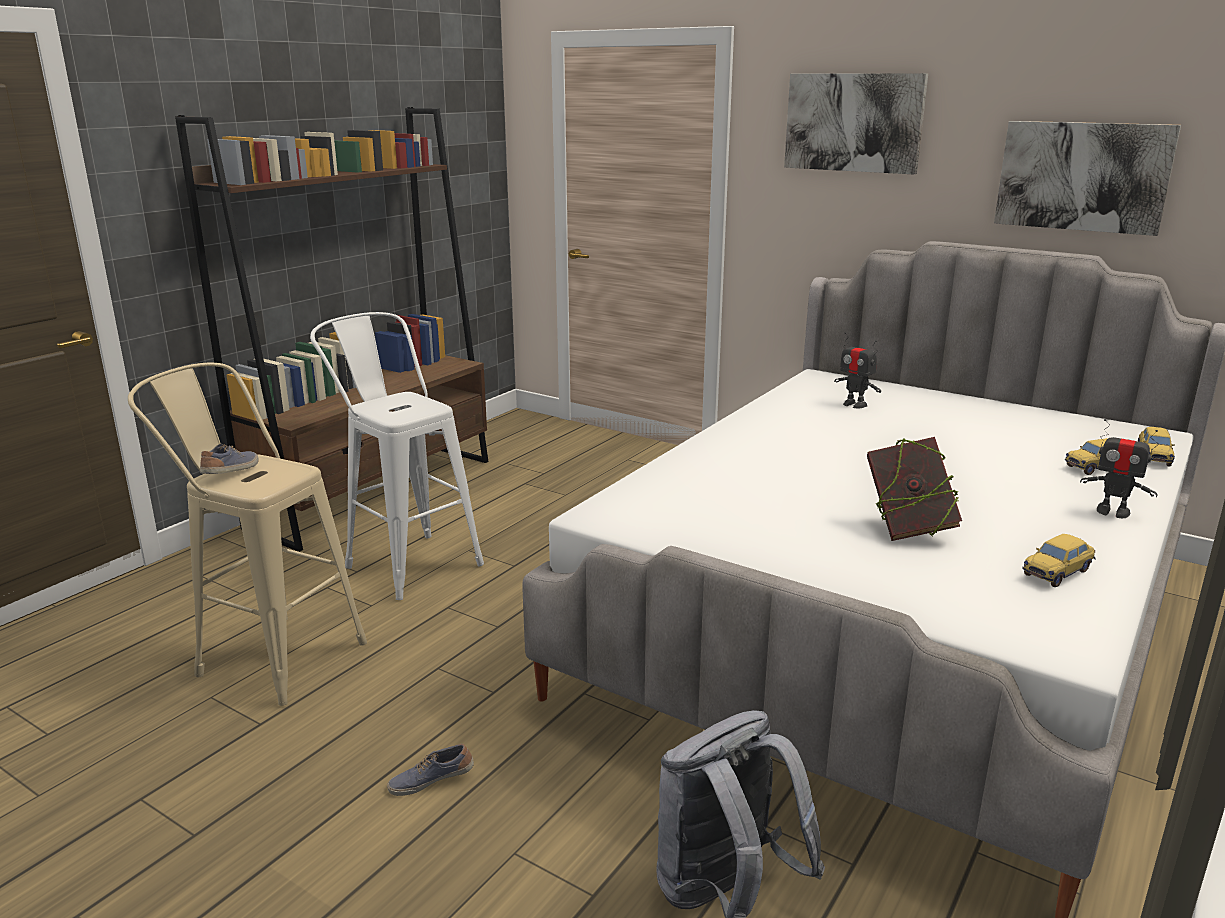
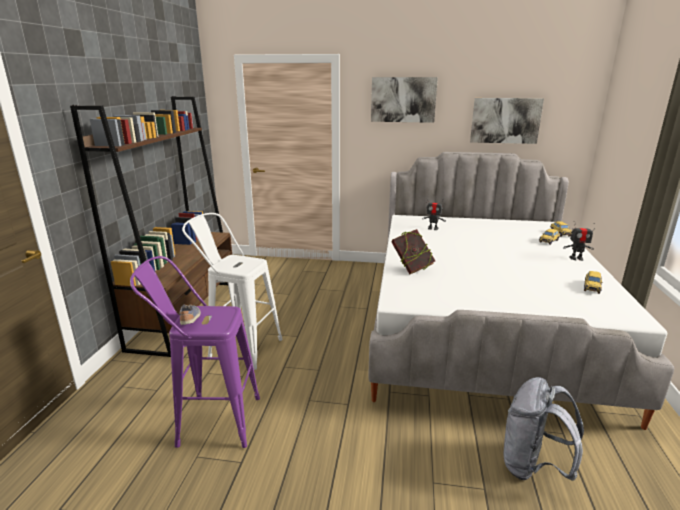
camera: 25 degrees left, 0 degrees up
beige stool [128,363,367,706] -> purple stool [130,256,260,448]
shoe [387,744,474,796] -> none
book [867,437,962,541] -> book moved to [392,229,435,274]

